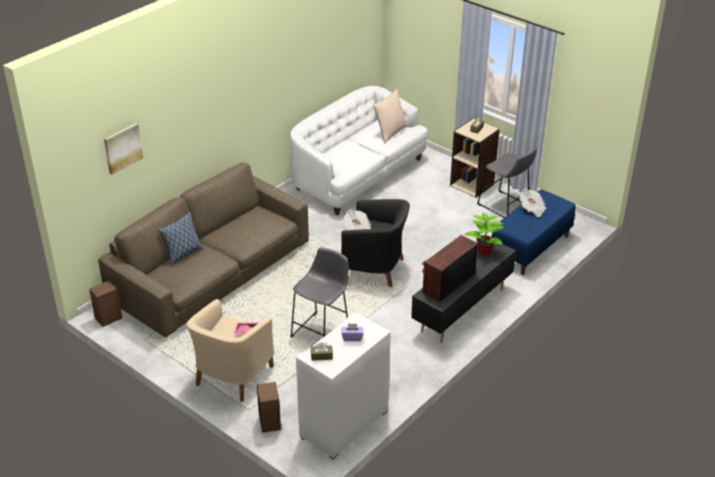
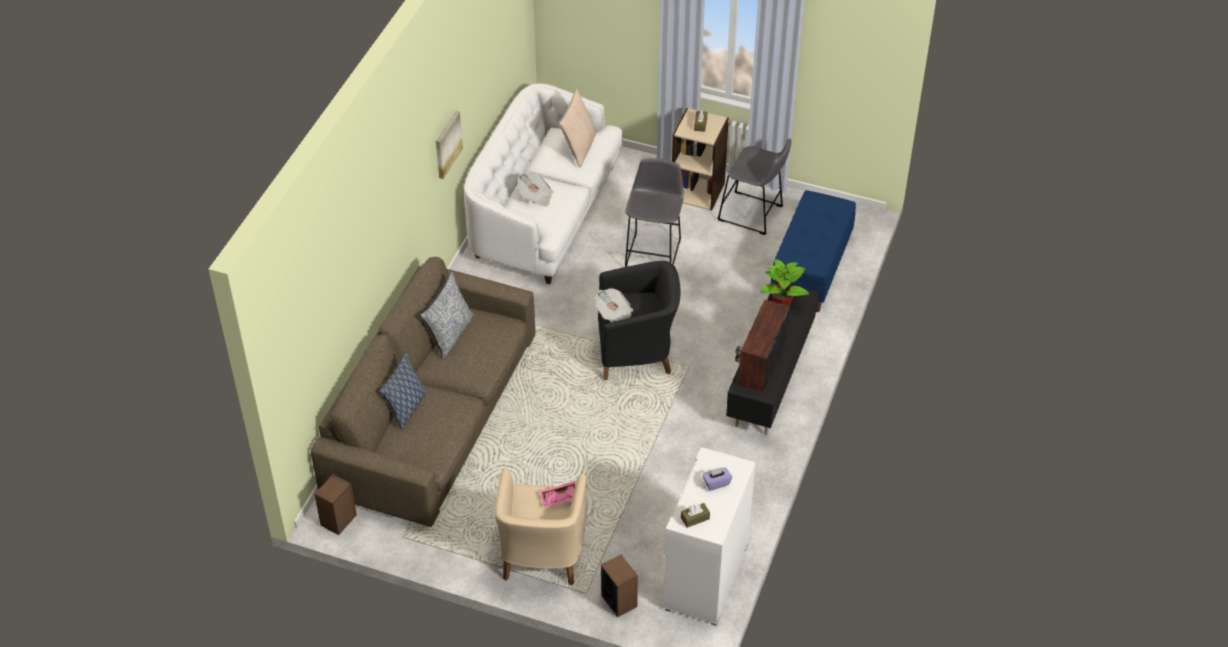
camera: 20 degrees left, 10 degrees up
picture [104,123,143,175] -> picture moved to [436,111,463,179]
grey stool [290,247,349,338] -> grey stool moved to [625,158,684,267]
newspaper [519,189,547,217] -> newspaper moved to [517,172,553,207]
none -> pillow [420,272,474,359]

